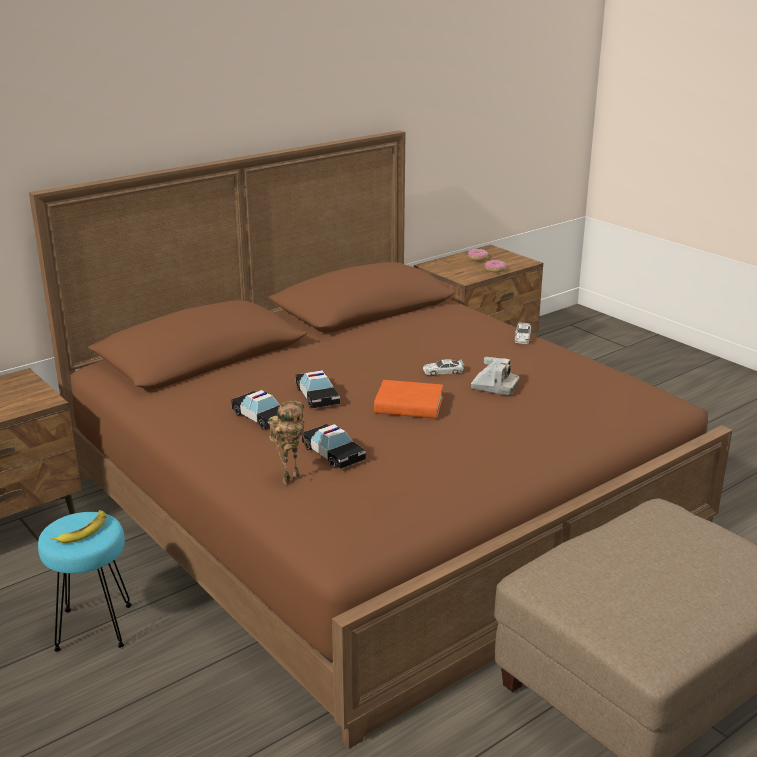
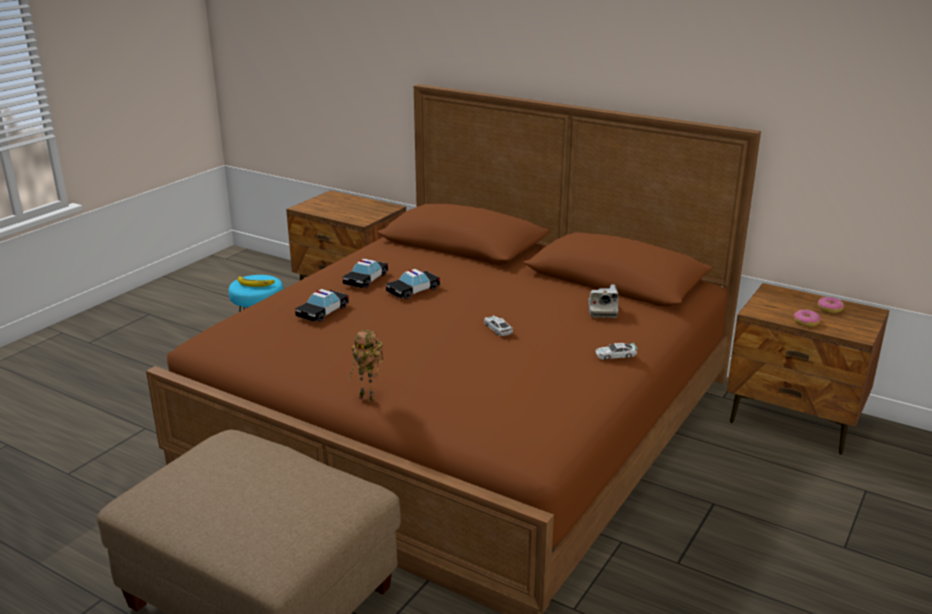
camera: 70 degrees right, 0 degrees up
toy robot [269,400,309,485] -> toy robot moved to [349,330,383,402]
orange book [374,380,443,419] -> none
camera [471,357,520,395] -> camera moved to [589,285,619,318]

